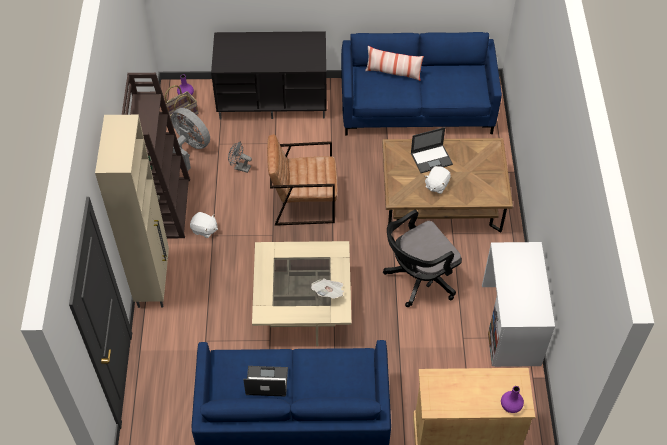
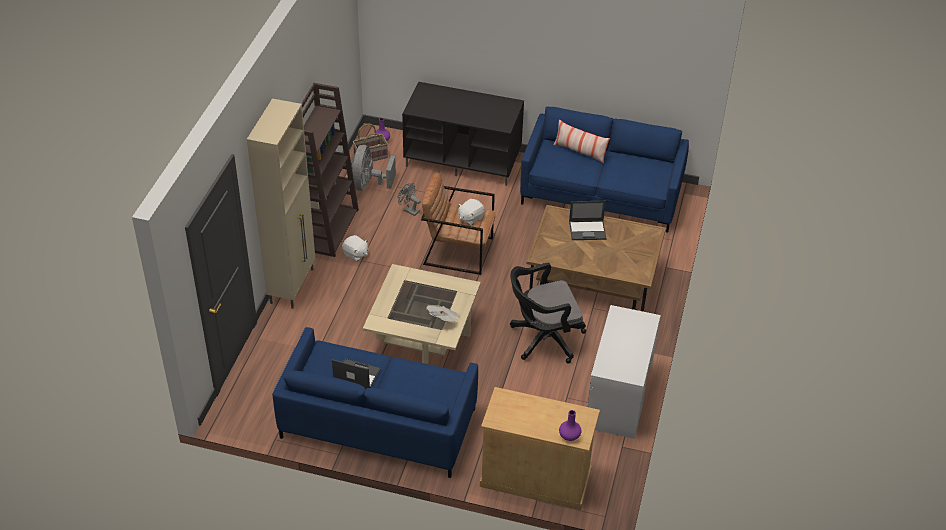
camera: 15 degrees right, 10 degrees down
grey fan [171,108,210,171] -> grey fan turned 135 degrees counterclockwise [352,145,396,191]
white plush toy [425,166,451,194] -> white plush toy moved to [458,199,485,225]

